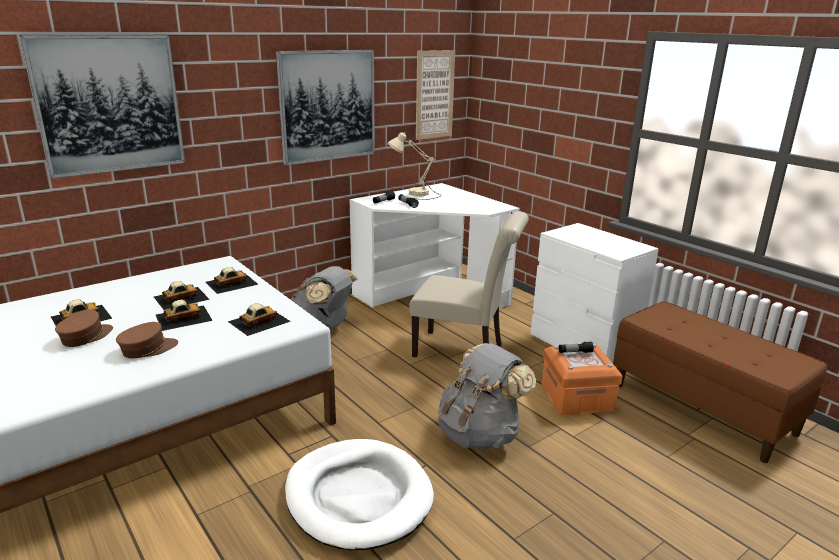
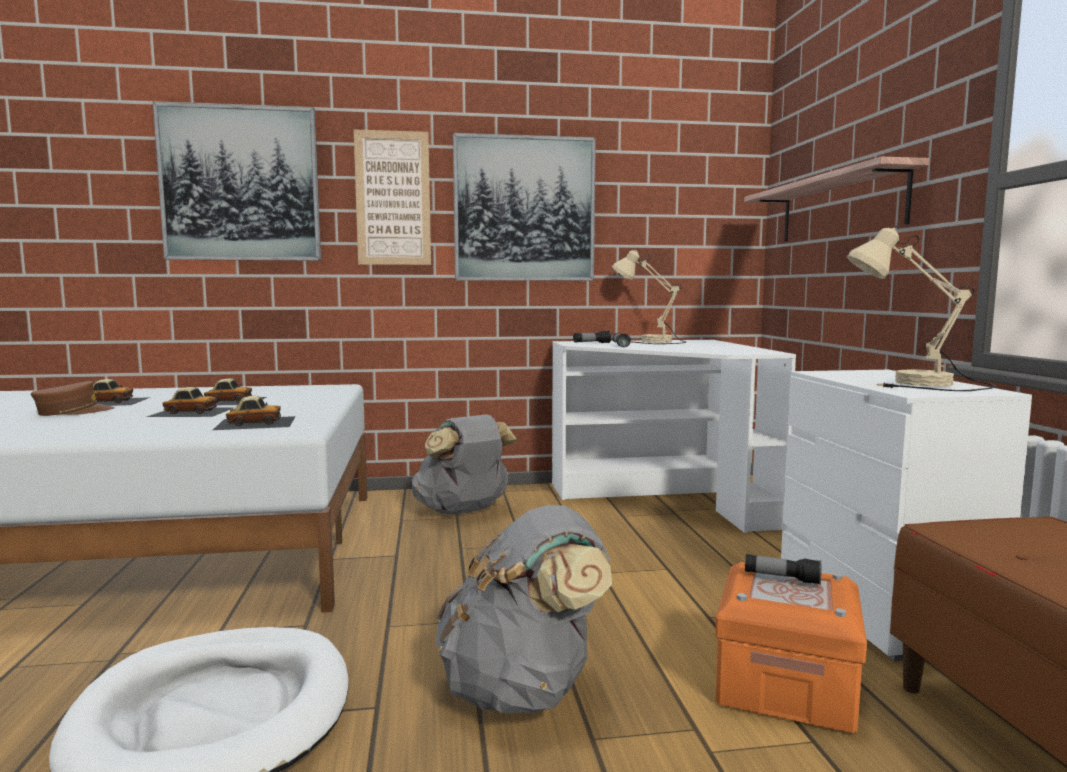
camera: 30 degrees right, 15 degrees down
brown cap [116,322,178,358] -> none
toy car [206,267,259,294] -> none
beige chair [409,212,529,357] -> none
picture [416,50,455,140] -> picture moved to [354,129,431,265]
none -> shelf [744,157,930,241]
none -> beige table lamp [847,225,996,391]

